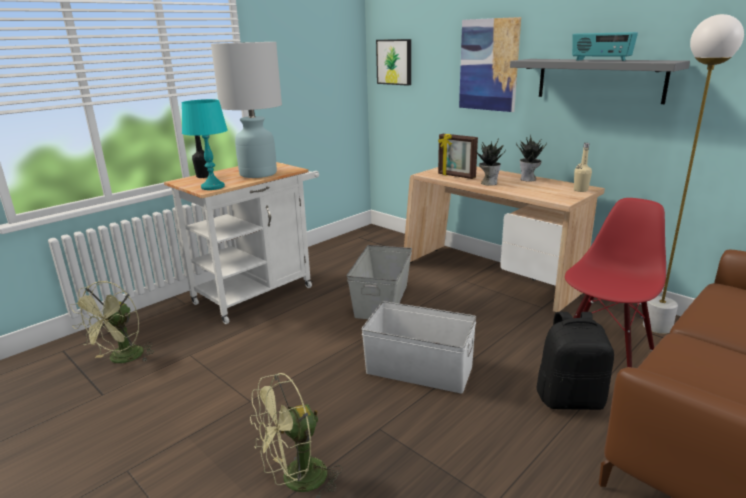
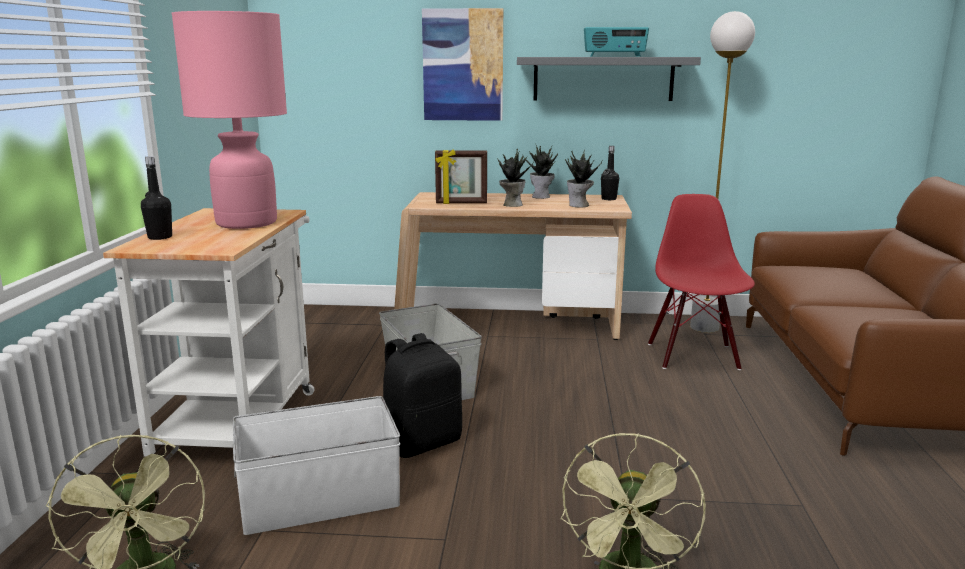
camera: 40 degrees left, 5 degrees down
turquoise table lamp [182,99,228,190] -> none
white table lamp [211,42,282,178] -> pink table lamp [172,11,287,229]
white storage box [361,301,477,393] -> white storage box moved to [233,396,400,535]
picture [376,39,411,86] -> none
black backpack [537,312,614,410] -> black backpack moved to [383,333,462,458]
beige bottle [574,143,592,192] -> black bottle [601,146,619,200]
none -> potted plant [565,150,602,207]

